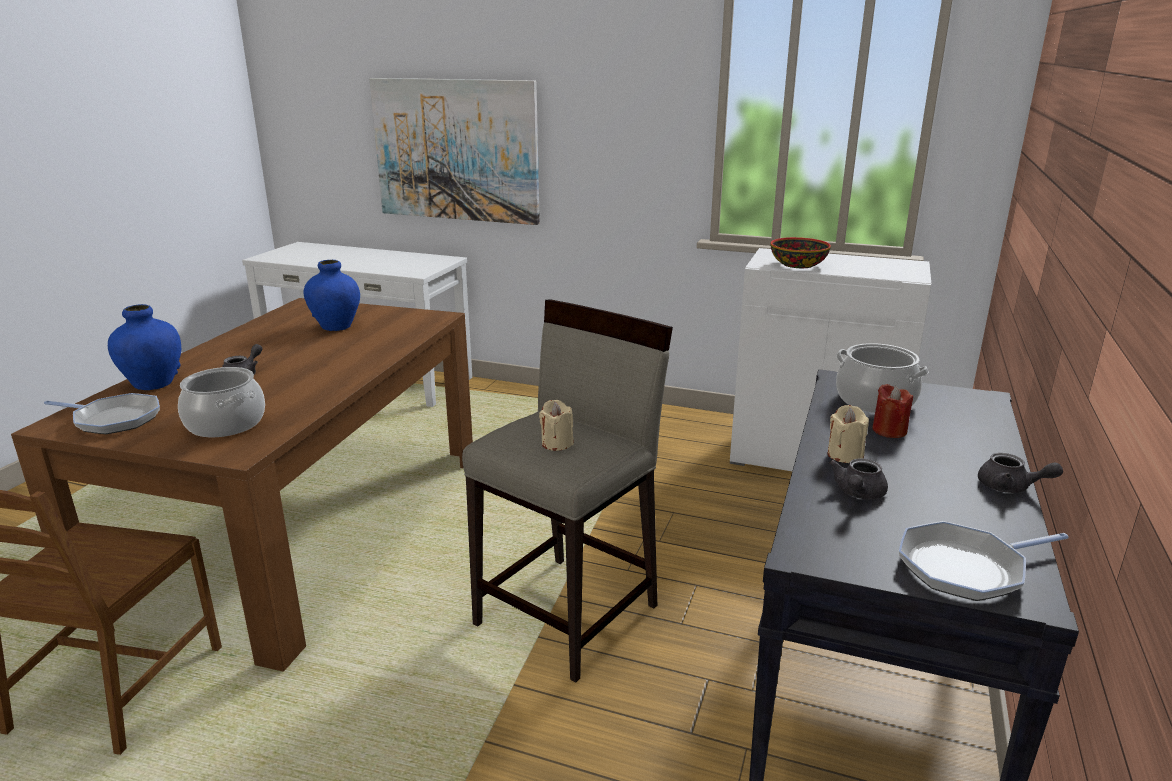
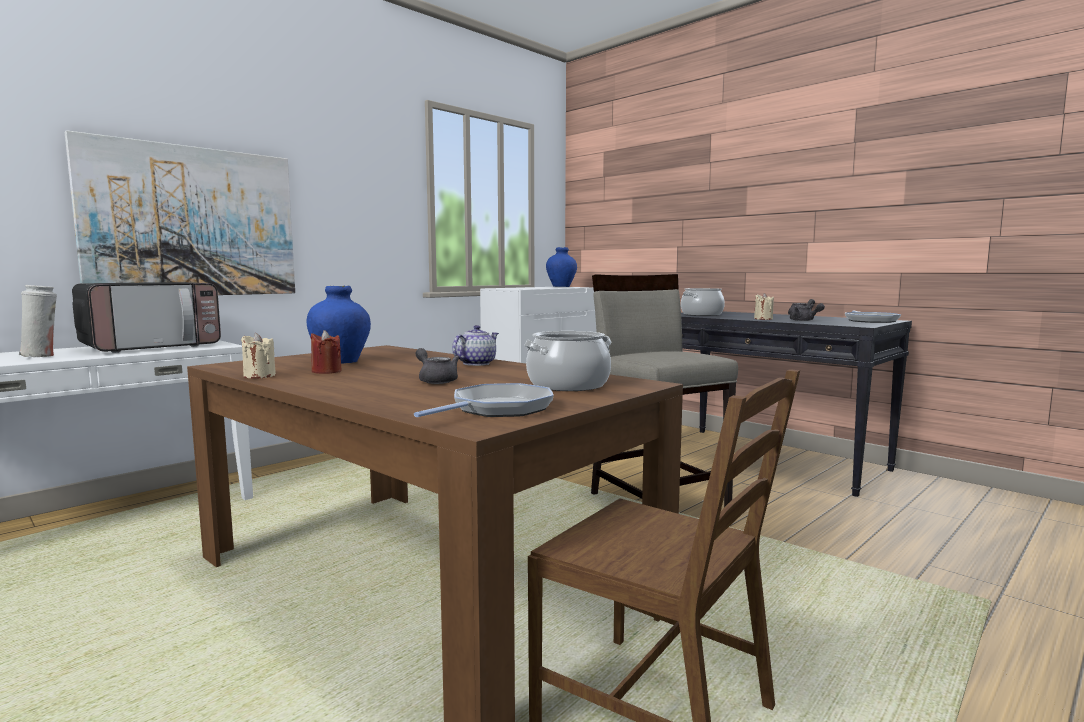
camera: 65 degrees left, 15 degrees down
blue vase [108,304,181,390] -> blue vase moved to [546,247,577,287]
beige candle [539,400,574,451] -> beige candle moved to [241,333,276,379]
bowl [770,237,831,268] -> none
red candle [873,384,913,438] -> red candle moved to [311,330,342,374]
none -> white vase [19,285,57,357]
none -> microwave [72,282,221,352]
none -> teapot [452,325,499,366]

